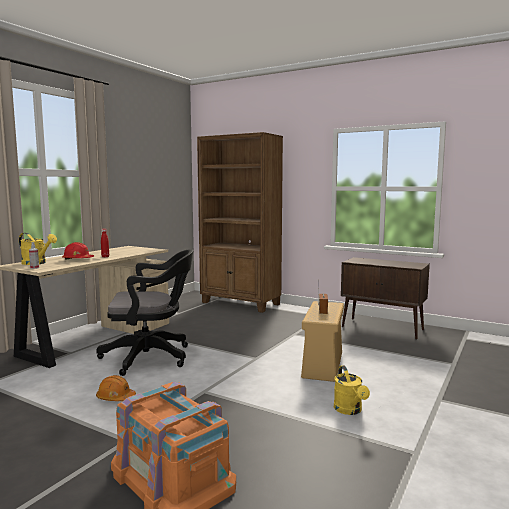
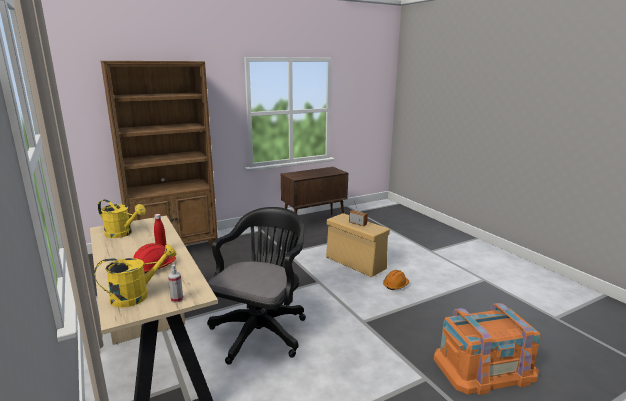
camera: 60 degrees left, 10 degrees up
orange hard hat [96,375,136,401] -> orange hard hat moved to [383,270,409,290]
yellow watering can [334,365,370,415] -> yellow watering can moved to [98,199,146,238]

